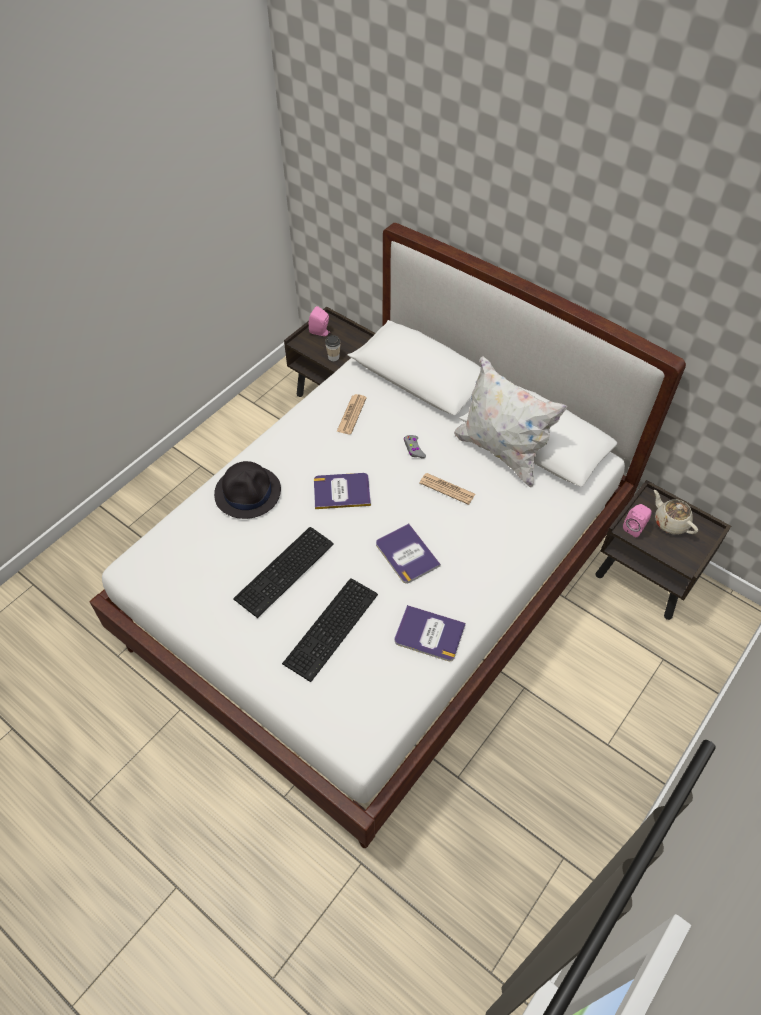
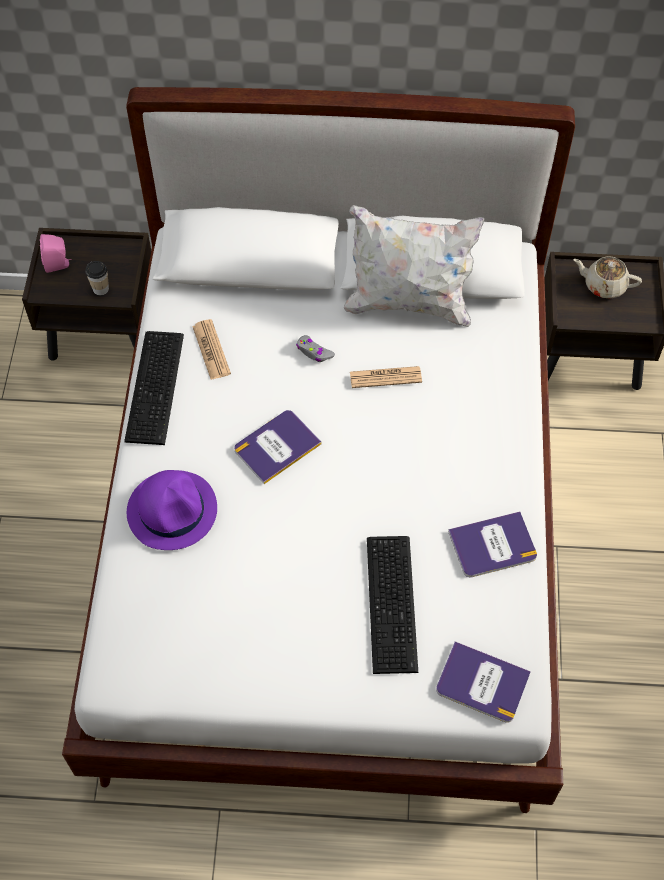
camera: 35 degrees left, 5 degrees up
black hat [214,461,281,519] -> purple hat [127,470,217,550]
keyboard [233,527,334,618] -> keyboard moved to [124,331,184,445]
book [376,523,441,584] -> book moved to [436,641,531,723]
pink speaker [623,504,652,537] -> none

